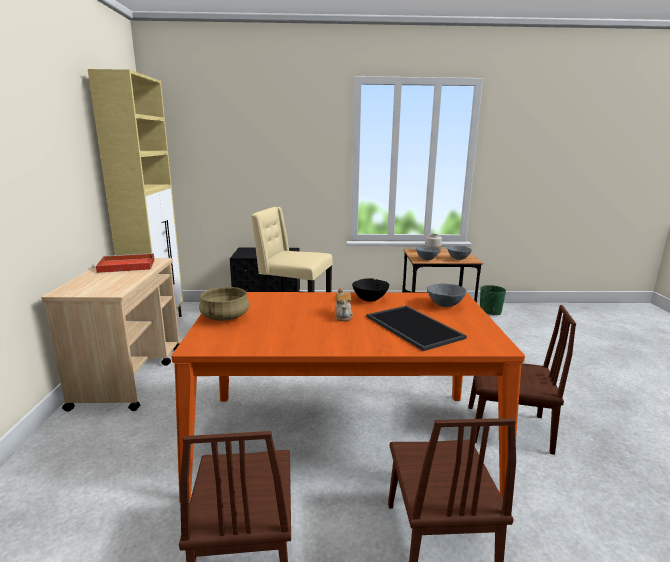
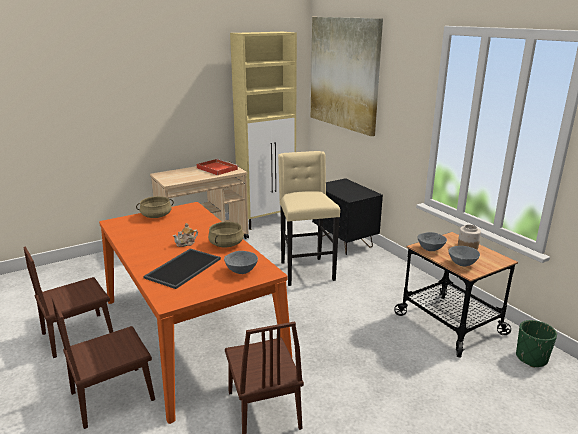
camera: 60 degrees right, 5 degrees up
black bowl [352,278,389,302] -> beige cooking pot [208,222,244,247]
none -> picture [311,17,383,136]

